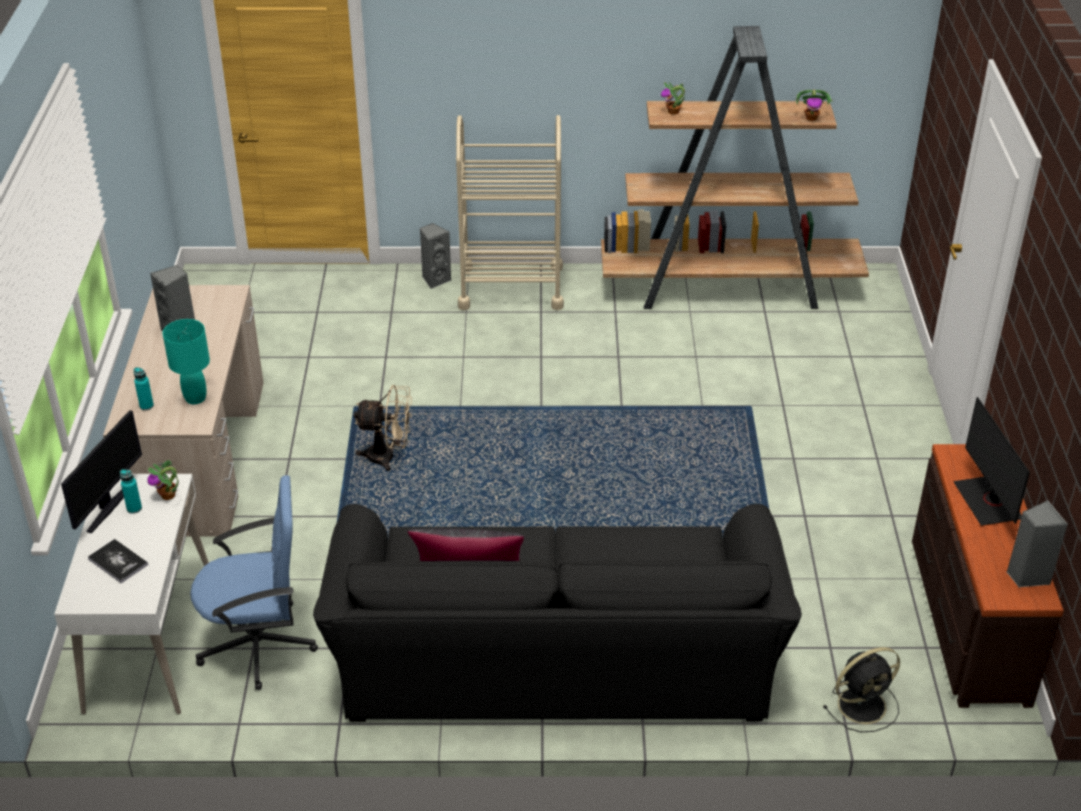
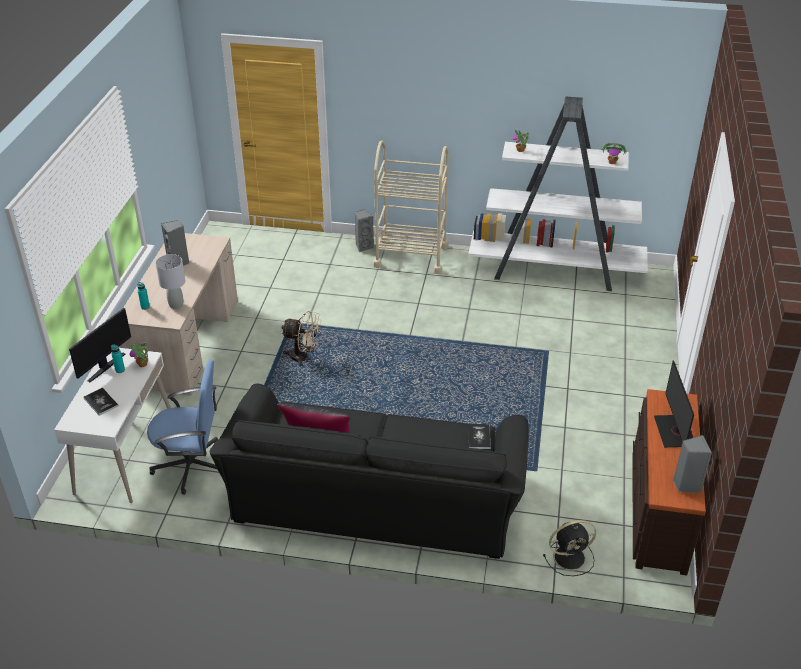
camera: 10 degrees right, 0 degrees up
turquoise table lamp [163,319,210,404] -> grey table lamp [156,254,186,309]
brown bookcase [601,26,869,309] -> white bookcase [468,96,648,291]
none -> book [468,424,491,449]

